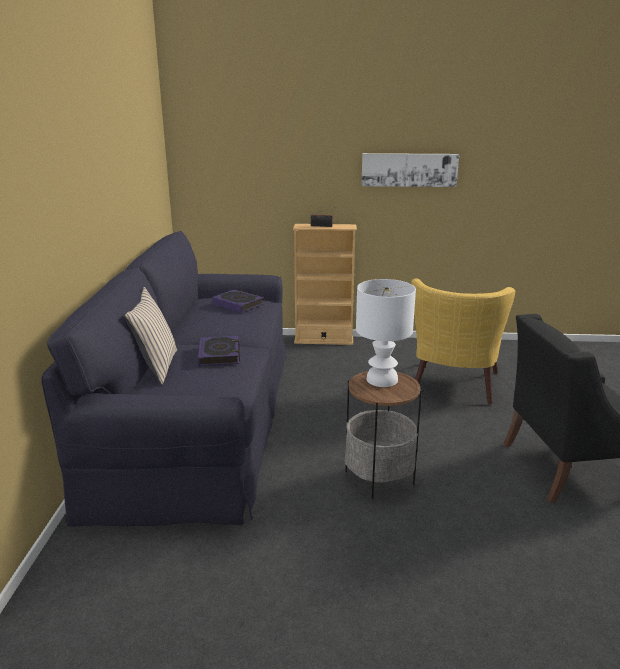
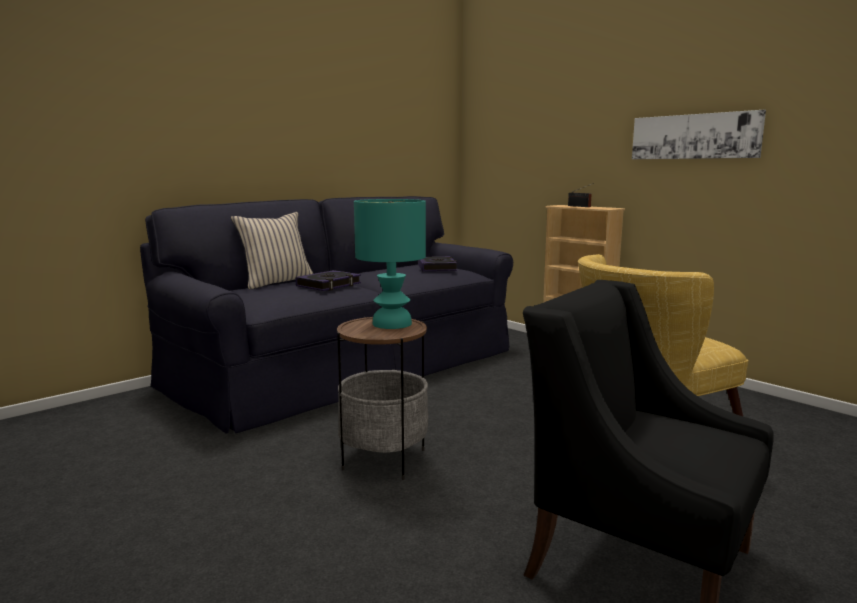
camera: 45 degrees right, 10 degrees down
white table lamp [356,279,416,387] -> turquoise table lamp [354,199,426,329]

